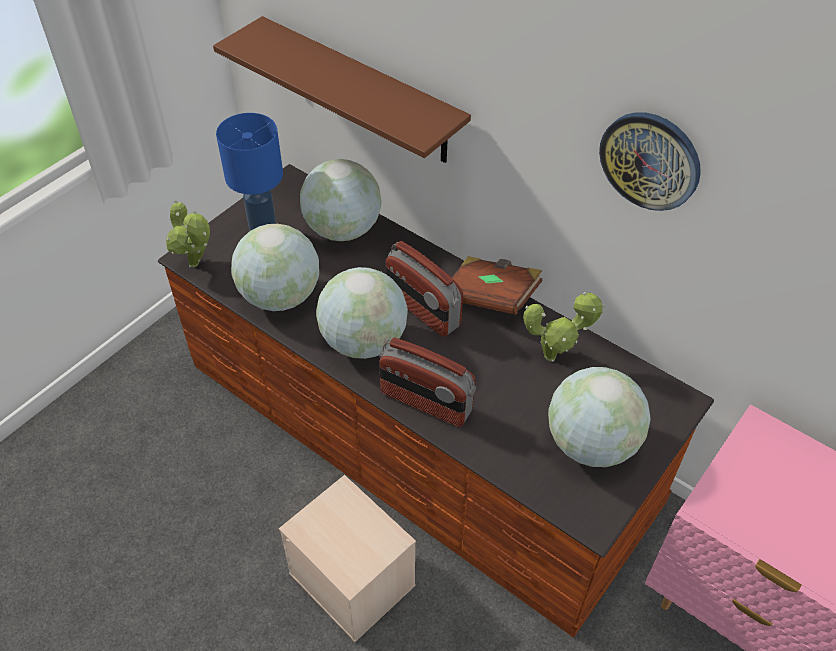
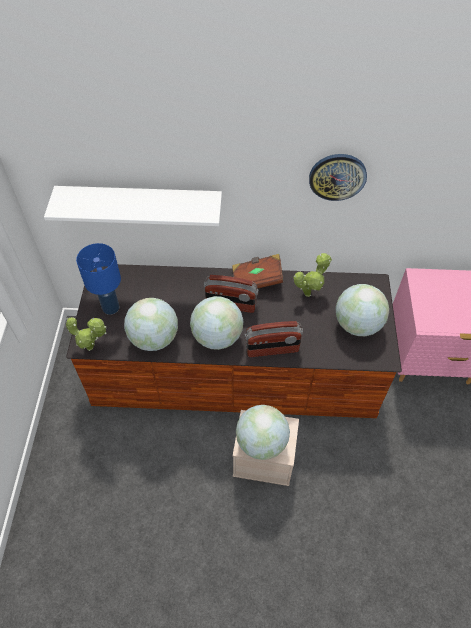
camera: 35 degrees left, 5 degrees up
brown shelf [213,16,471,163] -> white shelf [44,186,222,226]
globe [300,159,382,241] -> globe moved to [236,405,290,460]

